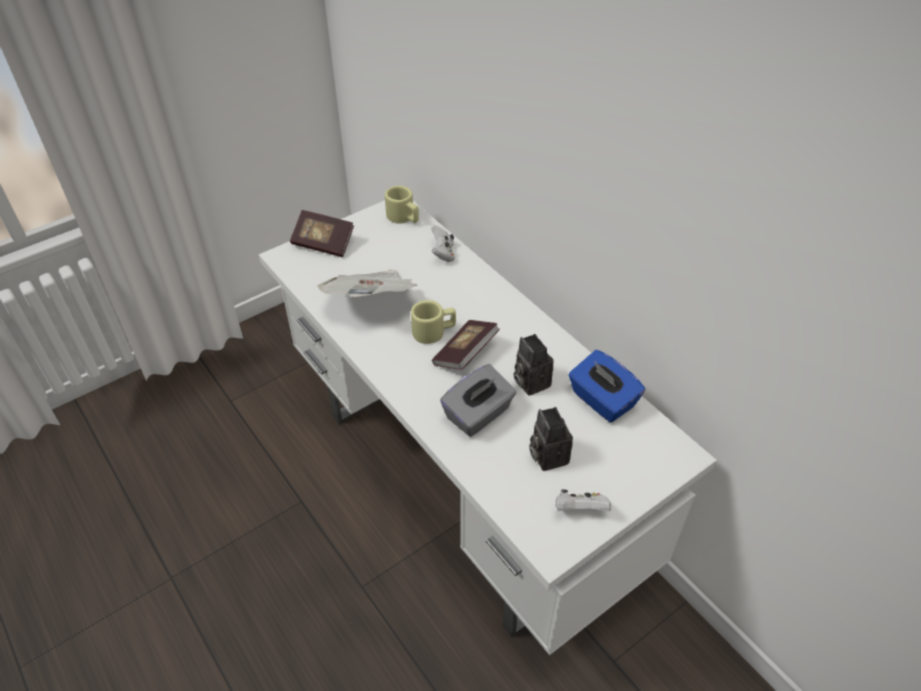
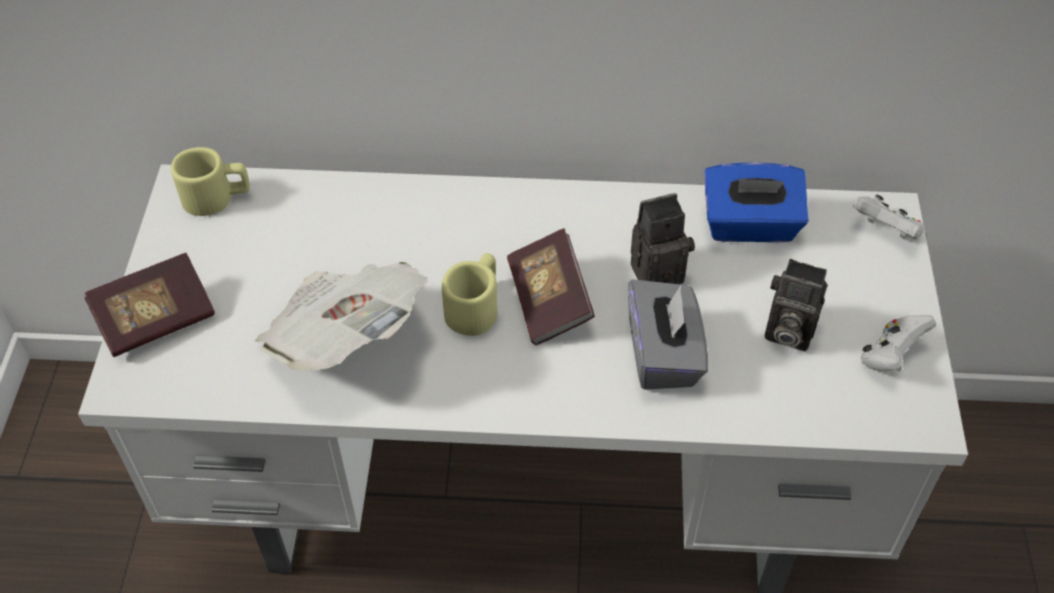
camera: 50 degrees left, 5 degrees up
white game controller [431,225,455,262] -> white game controller moved to [853,194,925,239]
camera [514,334,554,396] -> camera turned 150 degrees clockwise [631,193,695,284]

